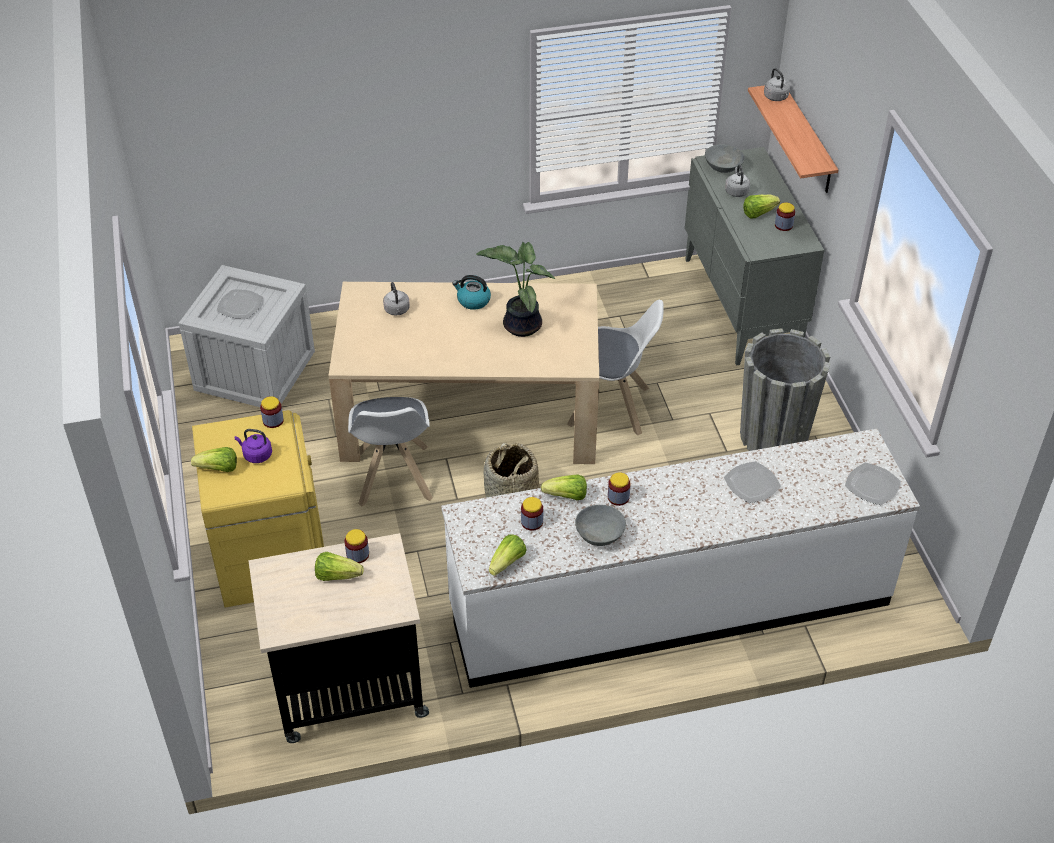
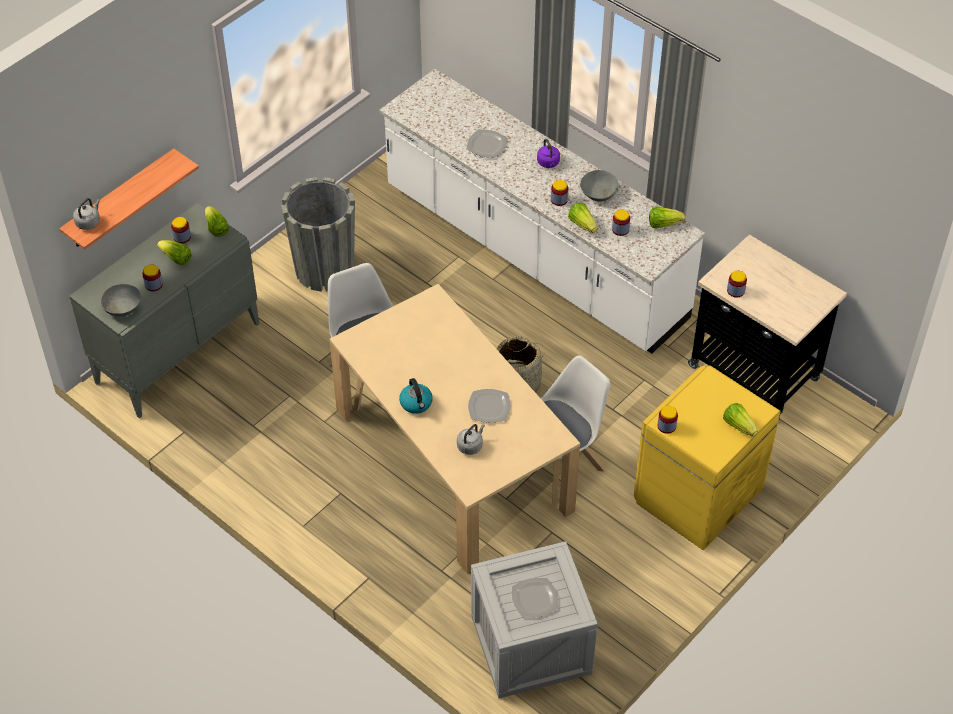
camera: 125 degrees left, 5 degrees up
purple kettle [235,429,272,463] -> purple kettle moved to [537,139,560,168]
lettuce [315,552,364,581] -> lettuce moved to [205,206,229,237]
potted plant [476,242,556,337] -> none
grey kettle [725,165,750,197] -> jar [142,264,163,291]
plate [845,462,901,505] -> plate moved to [468,389,511,423]

